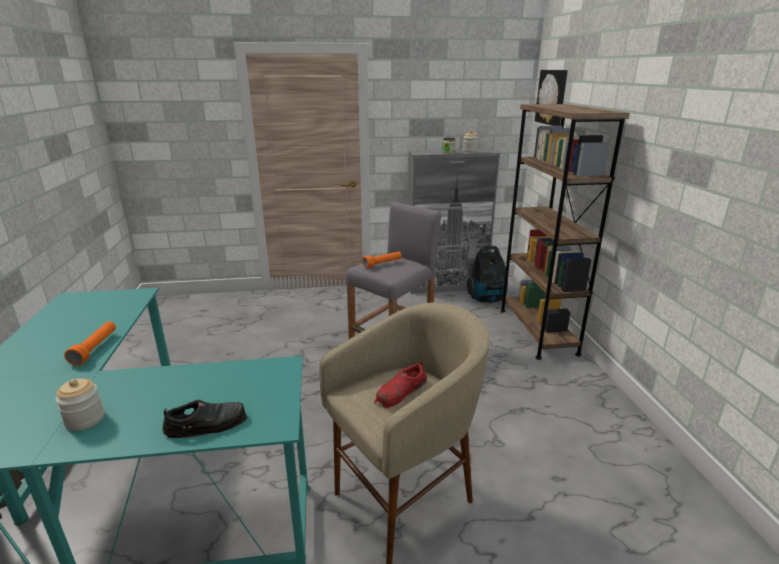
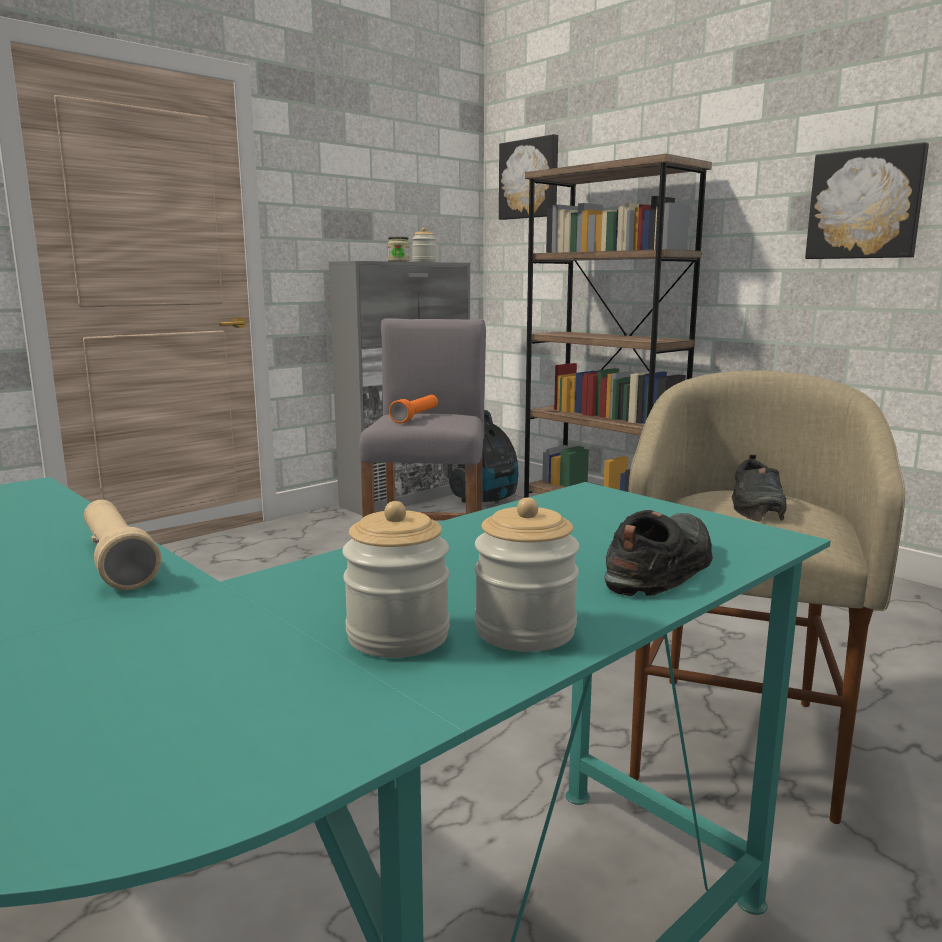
camera: 35 degrees left, 10 degrees down
orange flashlight [64,321,116,366] -> beige flashlight [84,500,161,590]
red shoe [374,361,427,408] -> black shoe [732,454,786,522]
none -> jar [475,497,580,652]
none -> picture [805,142,929,259]

